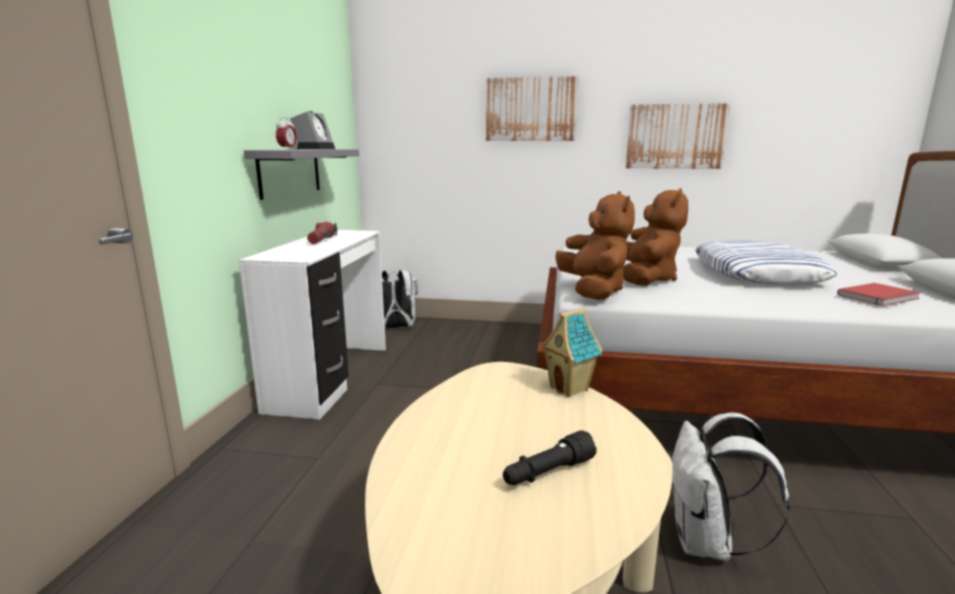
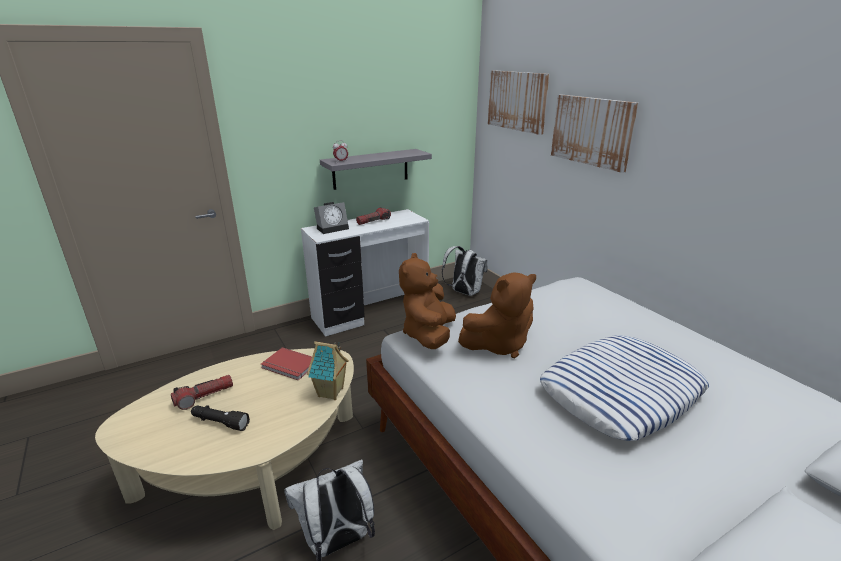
camera: 50 degrees right, 10 degrees up
alarm clock [290,111,335,149] -> alarm clock moved to [314,202,349,234]
brown plush toy [555,191,635,300] -> brown plush toy turned 150 degrees clockwise [399,253,456,349]
picture [626,103,730,169] -> picture moved to [488,70,550,135]
red book [837,283,921,306] -> red book moved to [261,347,312,381]
none -> flashlight [171,375,233,410]

